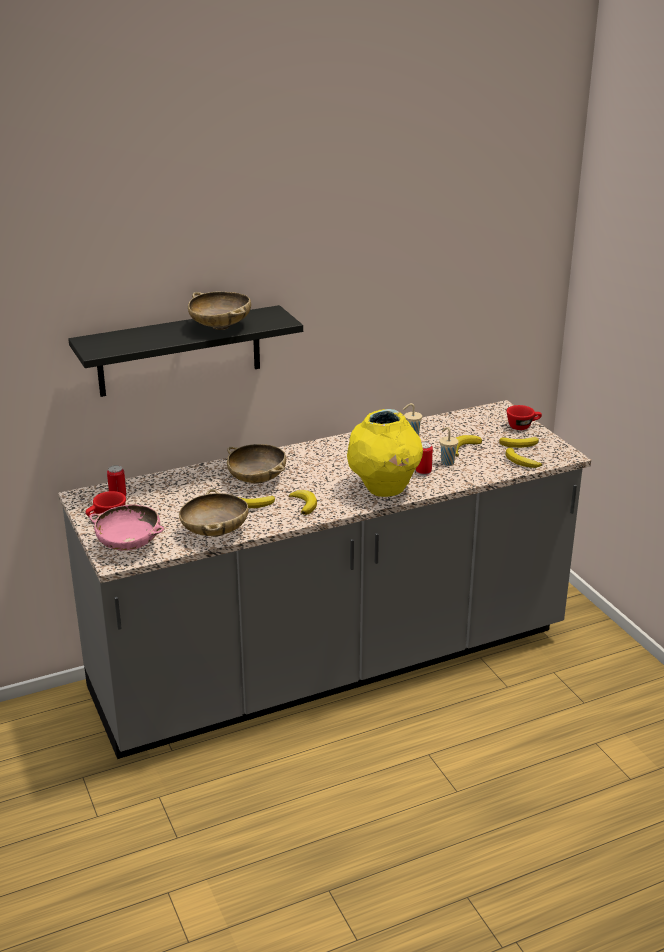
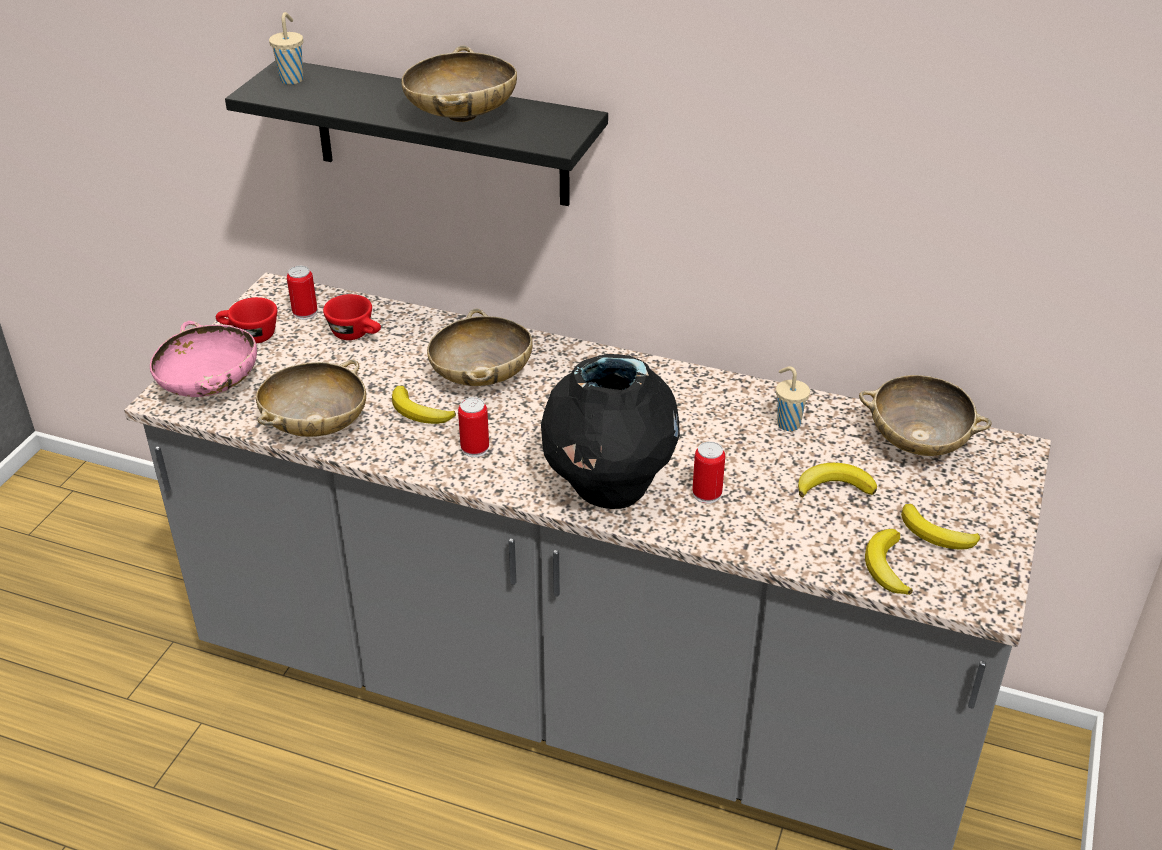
camera: 45 degrees right, 10 degrees up
banana [289,490,317,515] -> can [458,397,489,457]
yellow vase [347,409,423,497] -> black vase [541,354,680,509]
beige cup [439,427,459,466] -> beige cup moved to [269,12,303,85]
red cup [506,405,542,430] -> red cup moved to [323,294,381,340]
none -> beige bowl [859,375,992,456]

